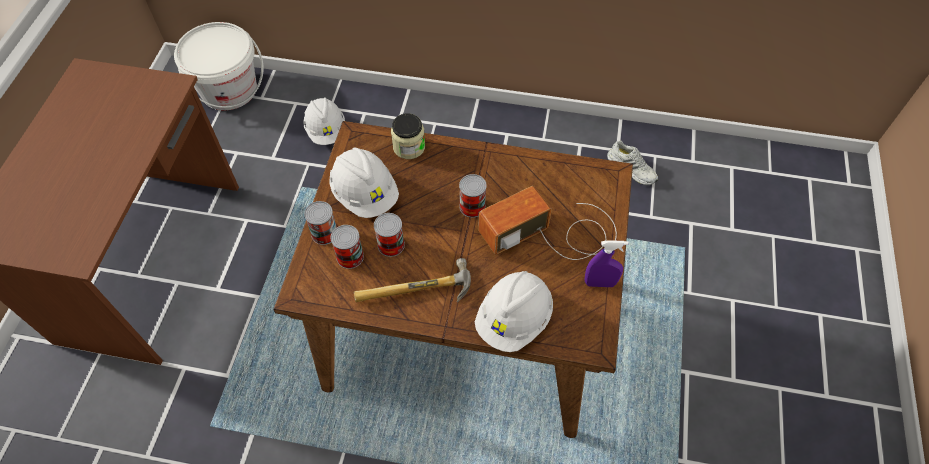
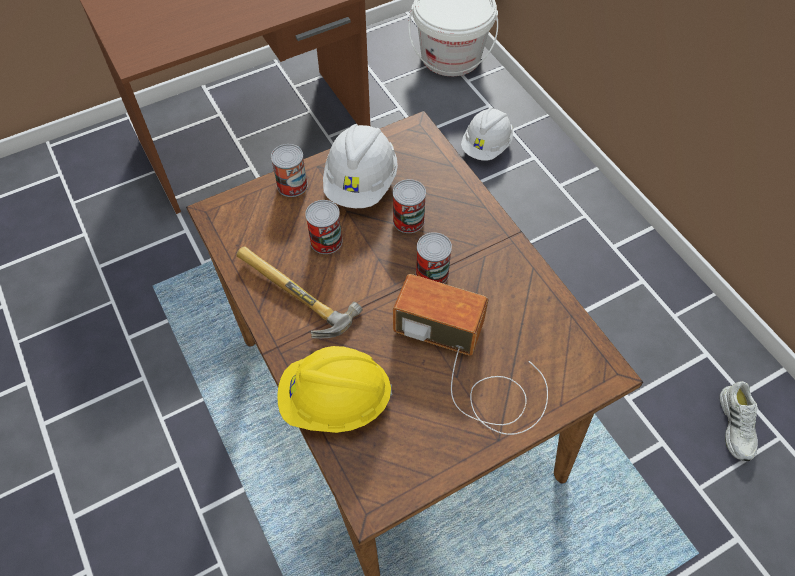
camera: 50 degrees right, 0 degrees up
can [331,225,364,269] -> can moved to [393,179,426,233]
jar [391,113,425,159] -> none
white hard hat [475,271,553,352] -> yellow hard hat [277,346,392,433]
purple spray bottle [585,240,629,287] -> none

